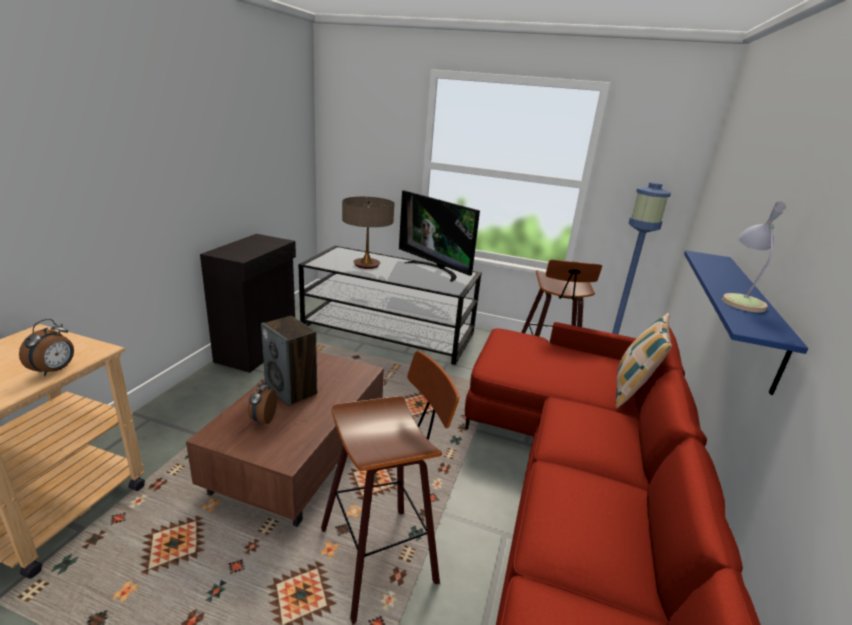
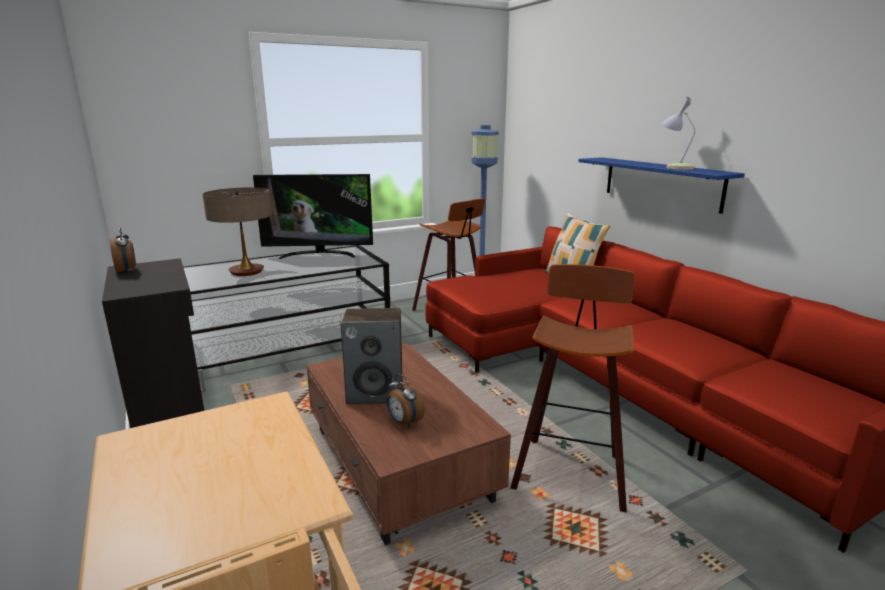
camera: 45 degrees left, 5 degrees down
alarm clock [19,319,74,376] -> alarm clock moved to [110,226,136,273]

